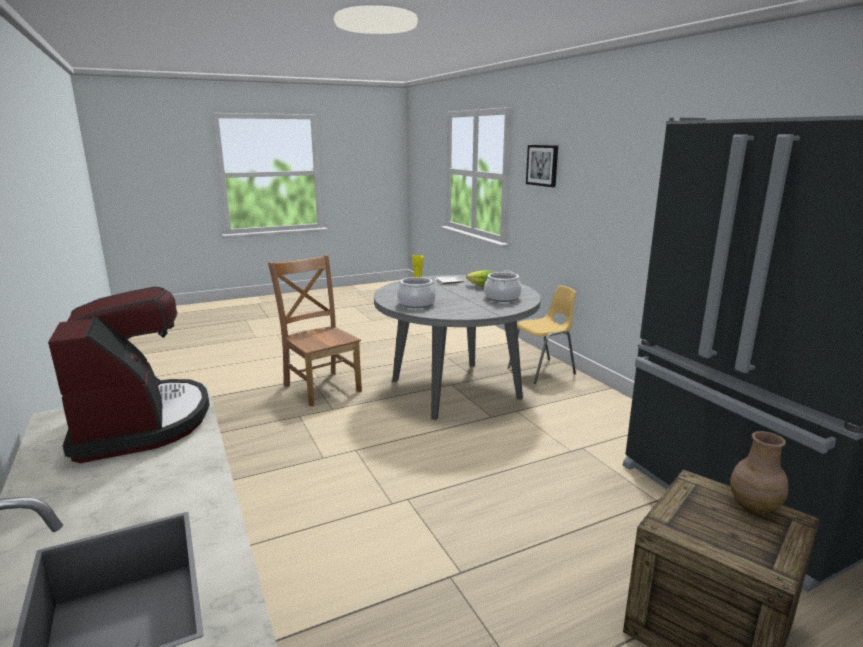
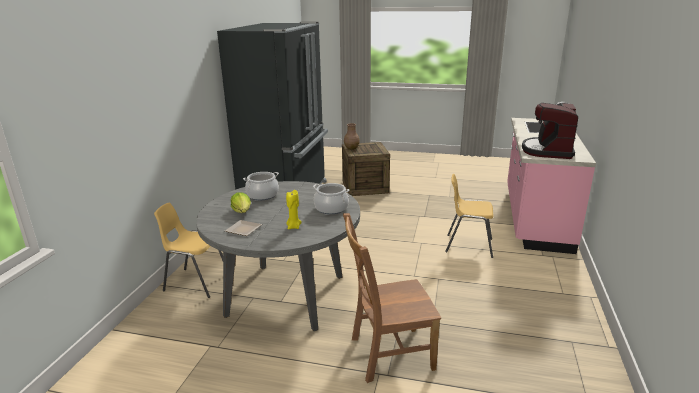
camera: 140 degrees left, 5 degrees up
brown chair [268,255,362,407] -> brown chair turned 75 degrees clockwise [343,213,441,383]
picture [526,145,558,187] -> none
none -> yellow chair [445,174,494,258]

